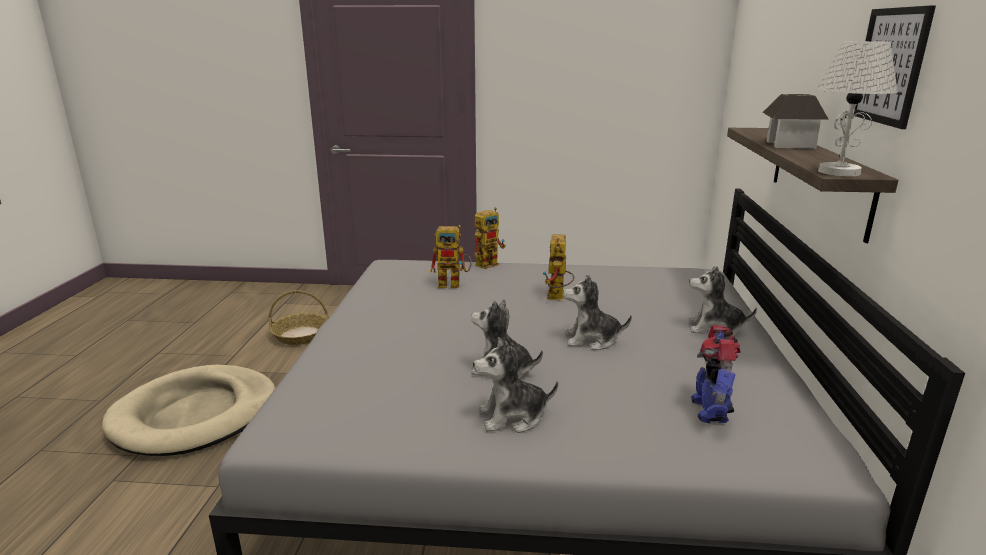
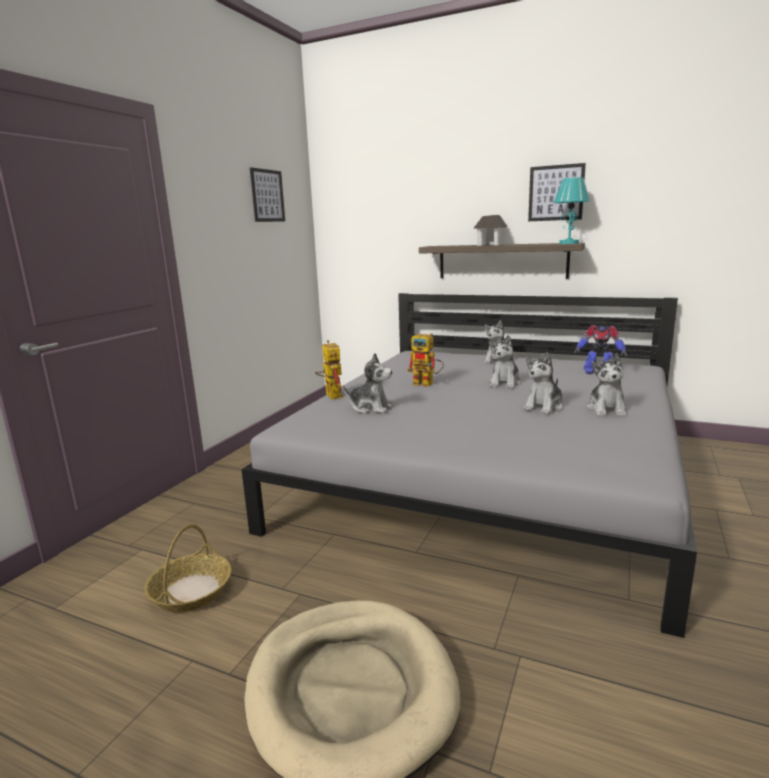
camera: 70 degrees left, 5 degrees down
toy robot [430,225,472,288] -> plush toy [343,353,393,414]
white table lamp [817,41,898,176] -> turquoise table lamp [554,177,590,244]
none -> picture [250,167,285,222]

